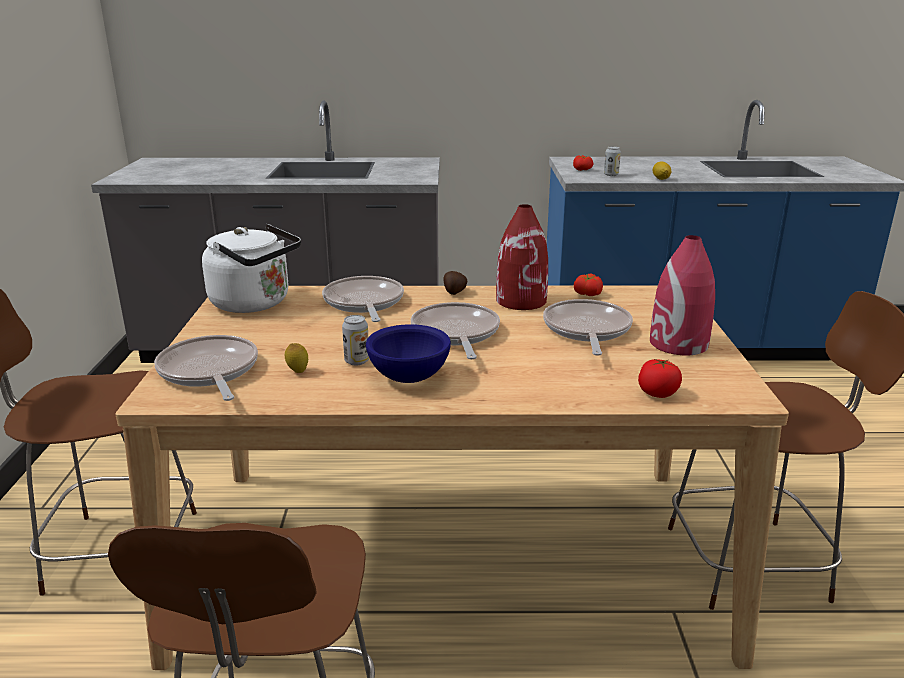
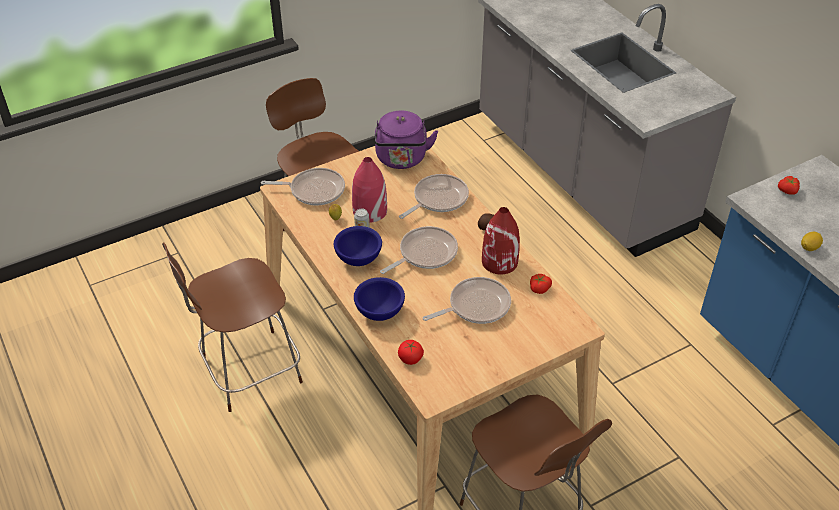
camera: 60 degrees right, 20 degrees up
frying pan [154,335,258,401] -> frying pan turned 60 degrees clockwise [261,168,345,206]
white kettle [202,224,301,313] -> purple kettle [375,111,438,169]
can [604,146,621,176] -> none
red vase [650,235,715,355] -> red vase moved to [352,157,387,223]
none -> blue bowl [354,277,405,321]

